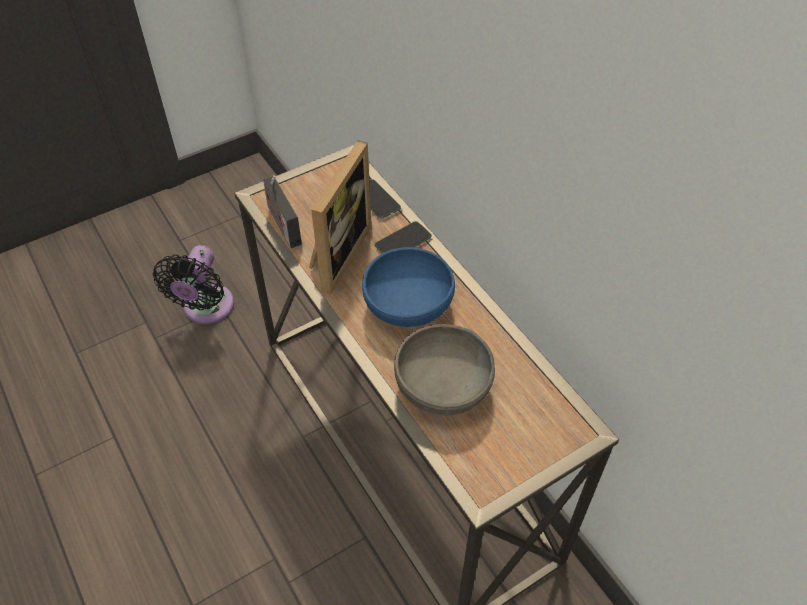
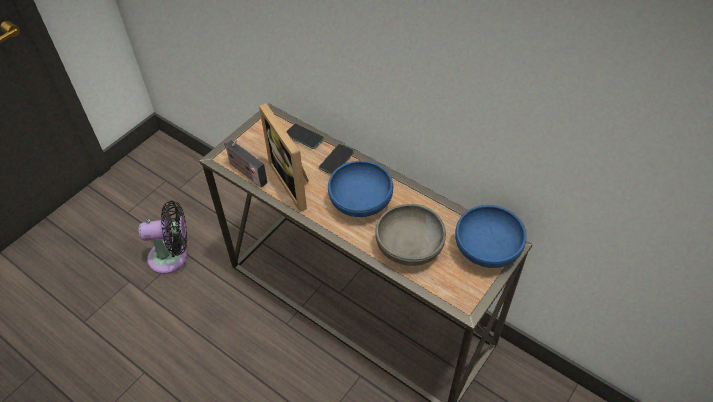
camera: 20 degrees left, 0 degrees up
black fan [153,245,234,324] -> black fan turned 90 degrees counterclockwise [138,201,187,274]
picture frame [309,140,371,295] -> picture frame turned 150 degrees clockwise [259,103,309,212]
none -> blue bowl [455,205,527,268]

